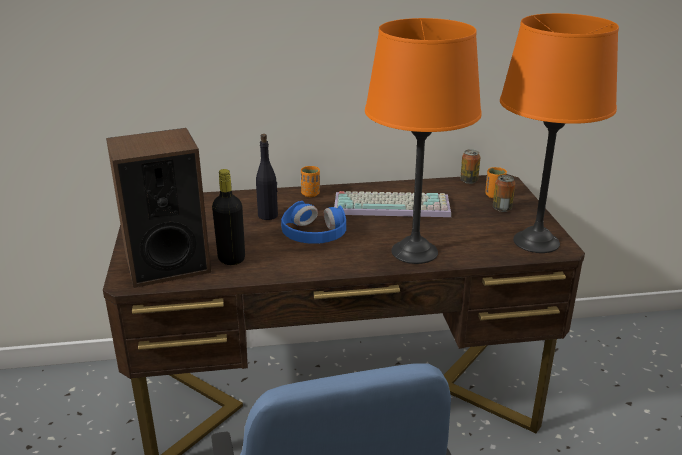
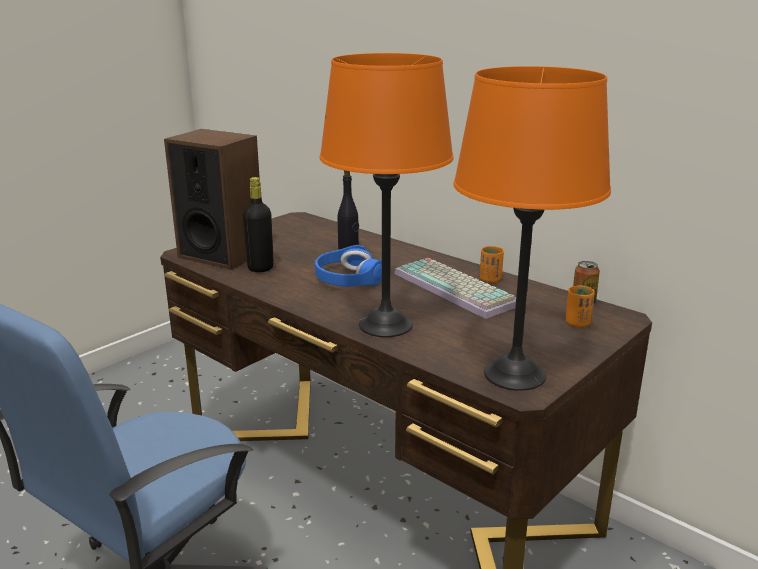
camera: 50 degrees right, 5 degrees down
orange cup [301,166,320,197] -> orange cup moved to [480,246,504,283]
can [493,175,515,212] -> none

